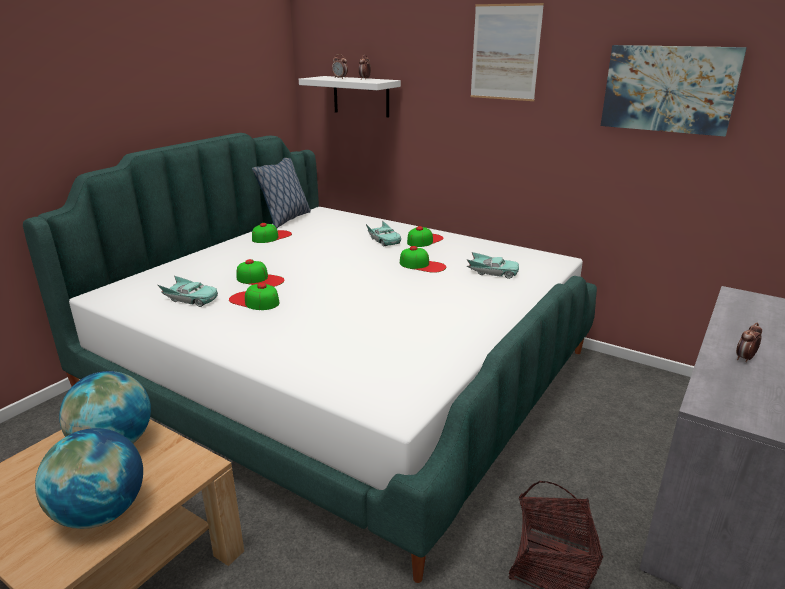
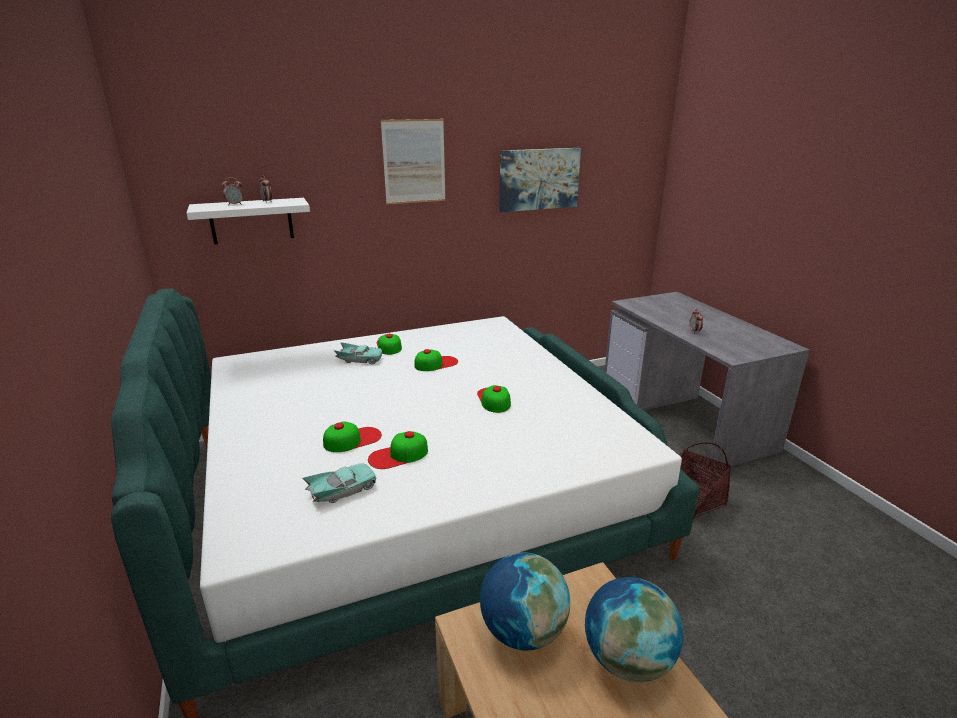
camera: 55 degrees left, 0 degrees up
pillow [252,158,311,228] -> none
cap [252,223,292,243] -> cap moved to [477,385,511,413]
turquoise toy car [467,252,519,279] -> none

